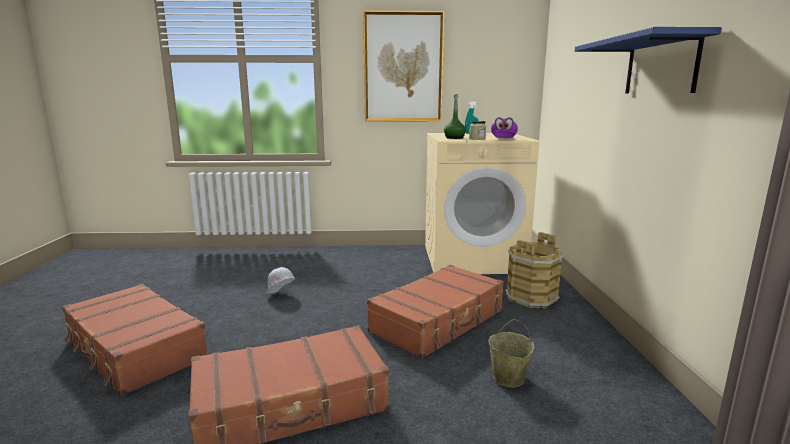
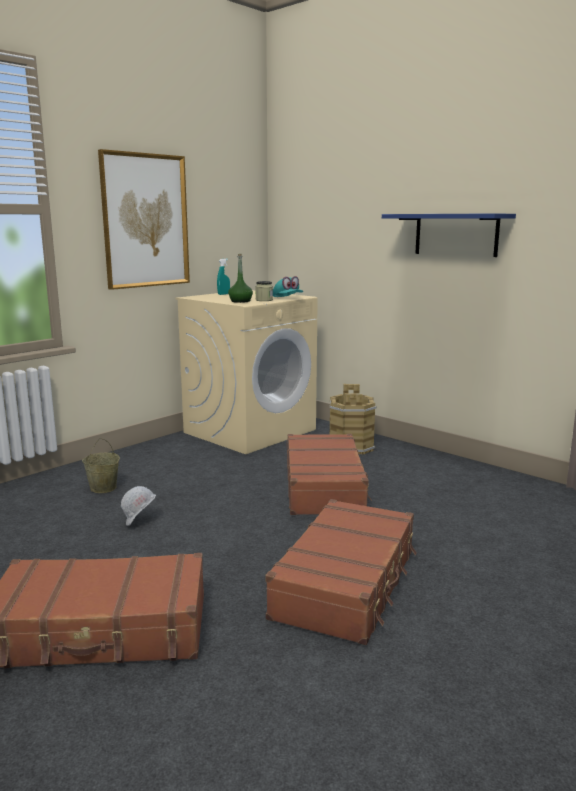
camera: 45 degrees left, 0 degrees up
beige bucket [488,319,534,388] -> beige bucket moved to [82,438,120,493]
purple cap [491,117,518,138] -> turquoise cap [273,276,303,297]

